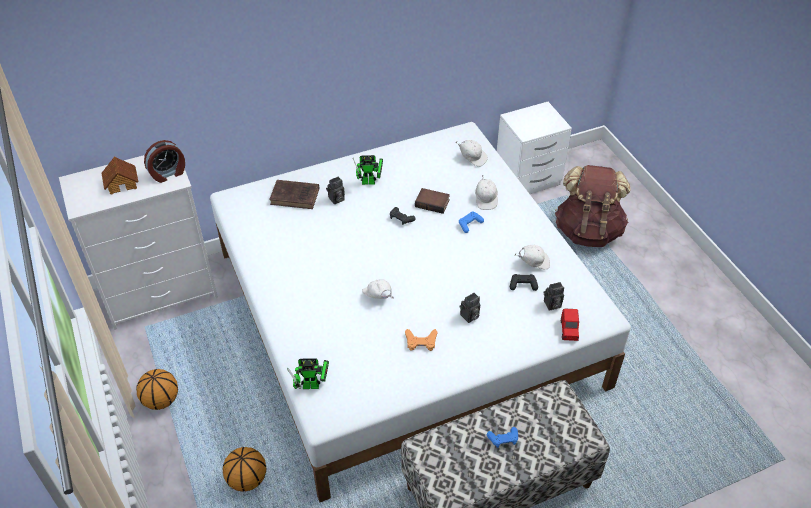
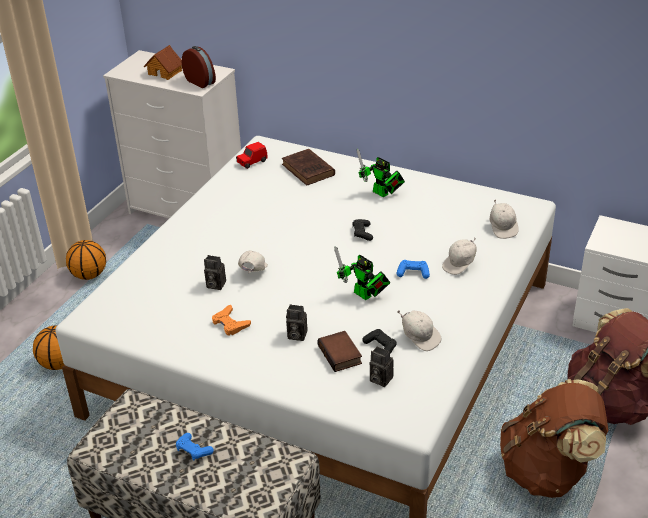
camera: 50 degrees right, 10 degrees down
alarm clock [144,140,185,183] -> alarm clock turned 150 degrees counterclockwise [182,46,216,88]
toy robot [287,358,329,389] -> toy robot moved to [334,246,390,300]
camera [326,177,345,204] -> camera moved to [204,255,226,290]
book [415,188,450,214] -> book moved to [317,331,362,372]
red toy car [561,309,579,341] -> red toy car moved to [236,142,268,169]
none -> brown backpack [500,379,608,498]

